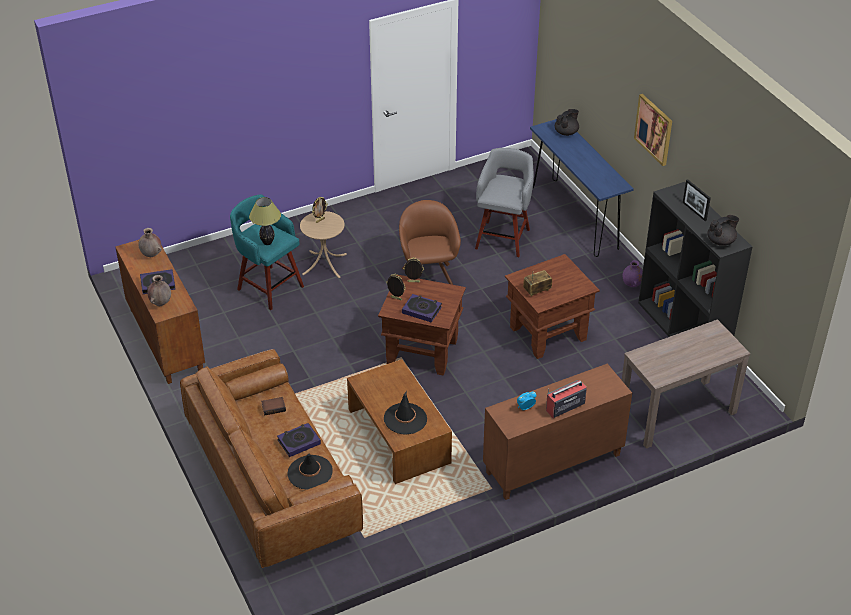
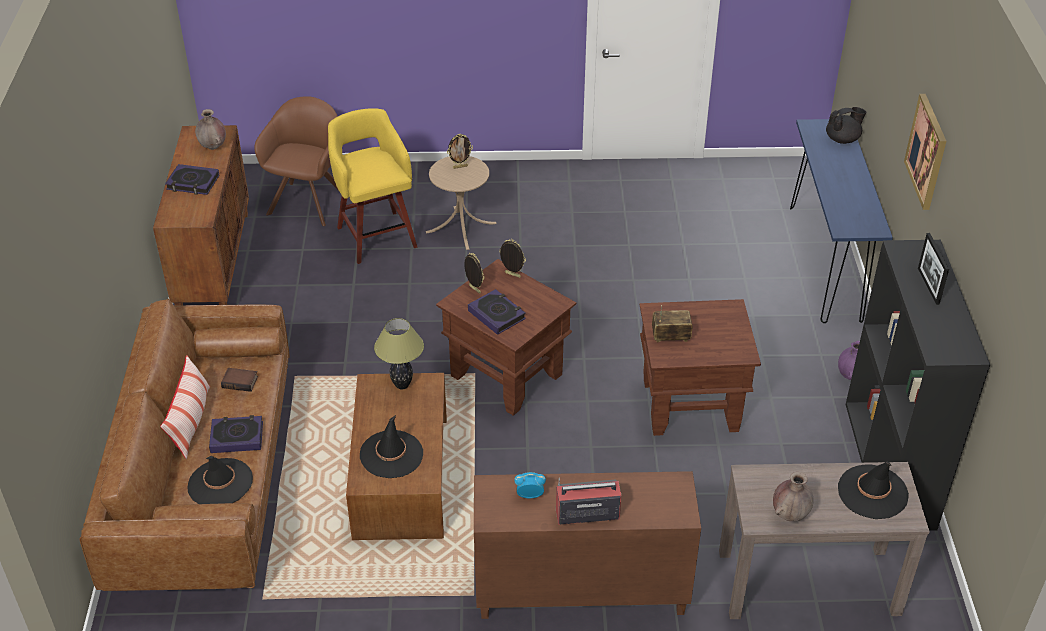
camera: 25 degrees right, 0 degrees up
brown vase [147,275,171,306] -> brown vase moved to [773,472,814,521]
turquoise stool [230,194,304,310] -> yellow stool [328,108,417,264]
table lamp [249,197,281,245] -> table lamp moved to [374,318,424,389]
brown armchair [399,200,461,285] -> brown armchair moved to [254,96,339,226]
grey stool [475,148,534,257] -> none
black teapot [708,215,739,246] -> none
none -> pillow [160,355,210,459]
none -> black hat [838,462,909,519]

